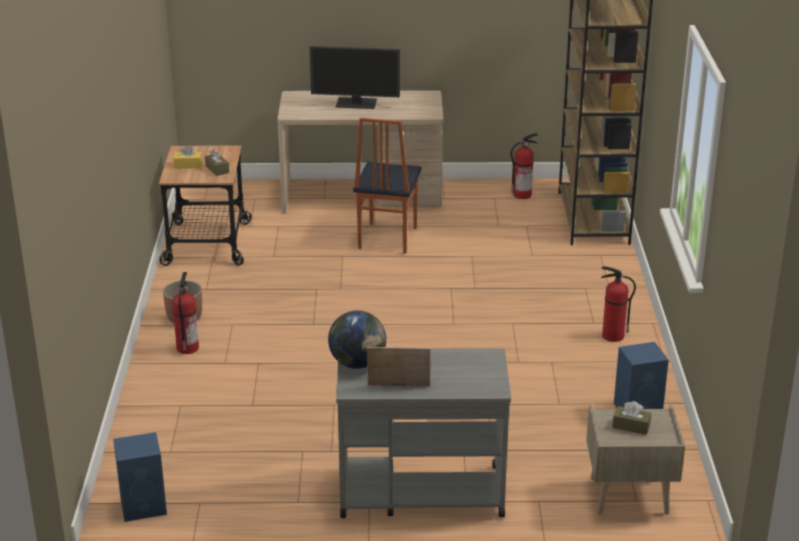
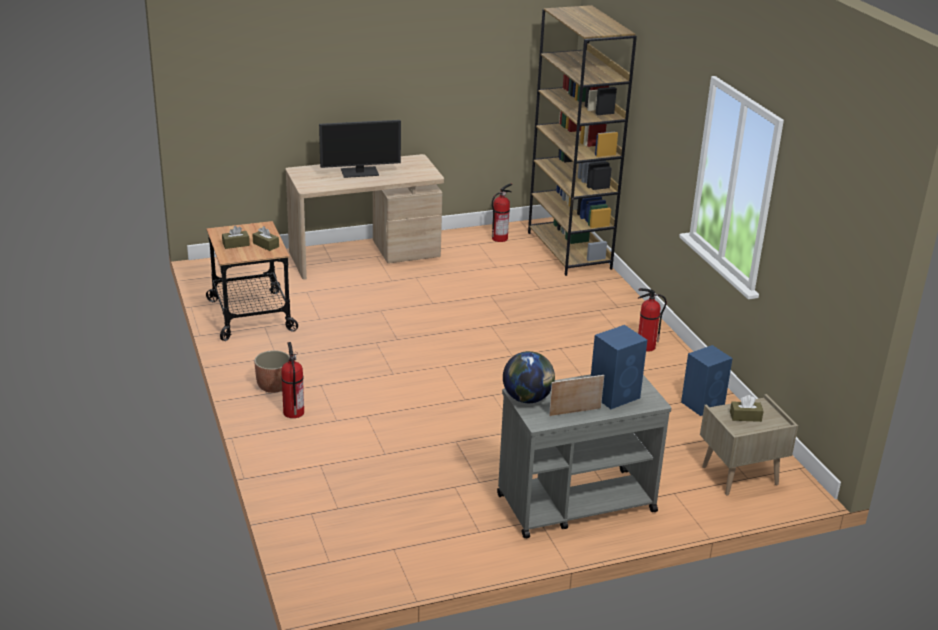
camera: 20 degrees left, 0 degrees up
blue speaker [113,432,167,522] -> blue speaker moved to [591,325,647,409]
yellow tissue box [173,145,202,169] -> brown tissue box [222,226,250,249]
chair [353,118,422,254] -> none

